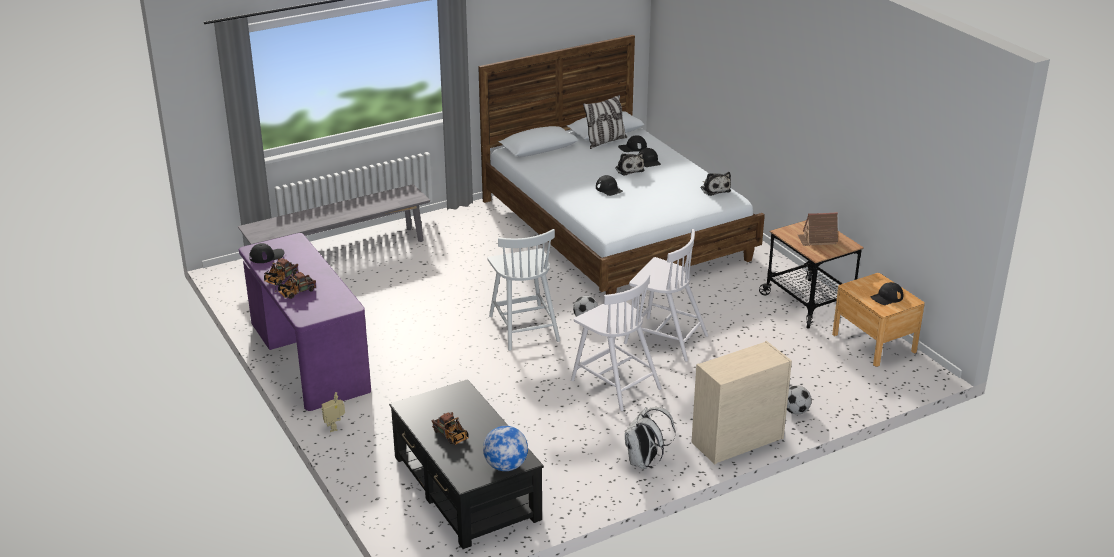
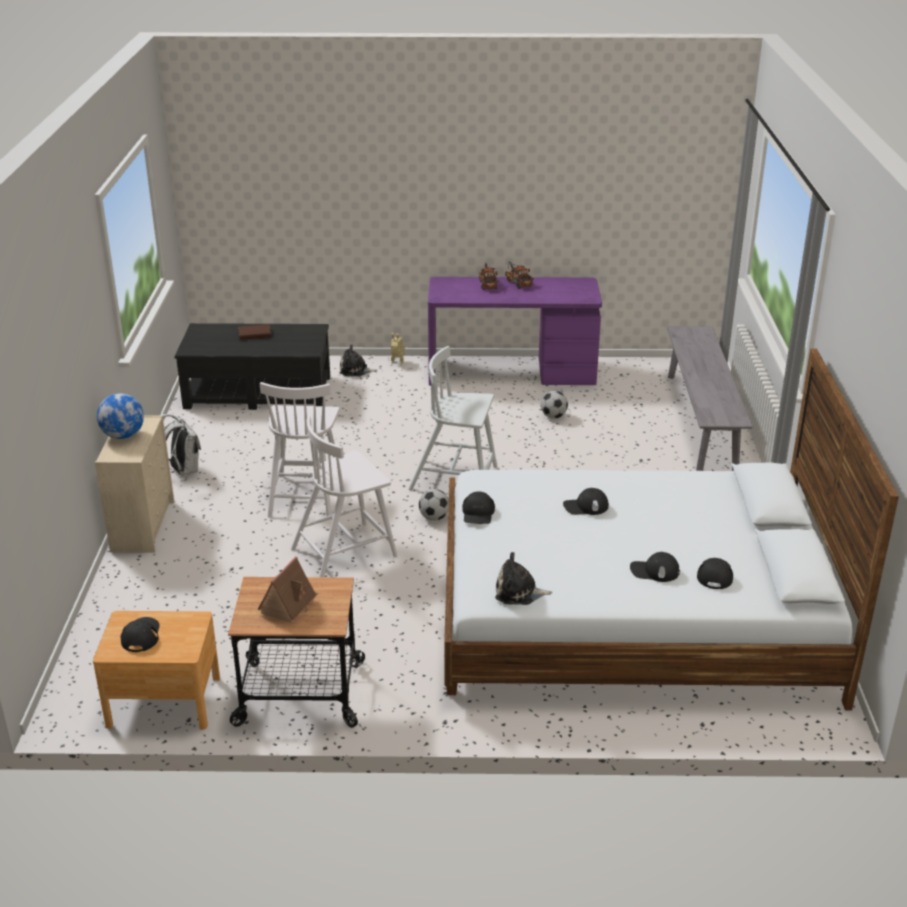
camera: 120 degrees right, 0 degrees up
black cap [249,243,284,263] -> black cap moved to [462,491,495,524]
toy truck [432,412,469,445] -> brown book [239,324,271,340]
globe [483,426,528,471] -> globe moved to [97,393,144,439]
white chair [571,274,662,411] -> white chair turned 75 degrees counterclockwise [260,382,340,518]
pillow [583,95,627,149] -> none
plush toy [615,152,644,176] -> plush toy moved to [339,344,377,377]
football [787,386,812,415] -> football moved to [541,391,568,419]

